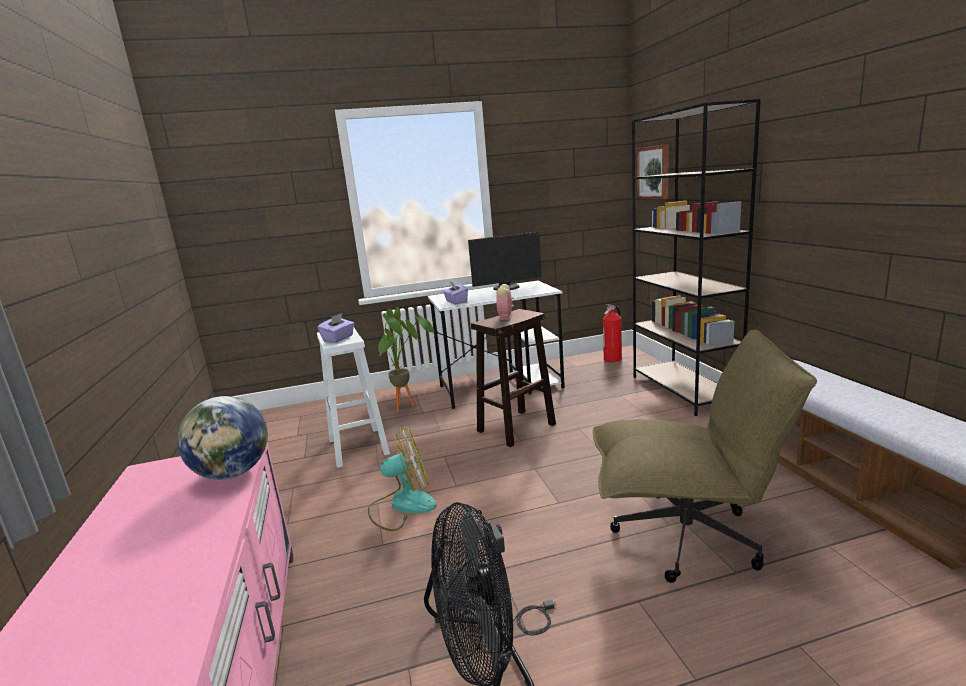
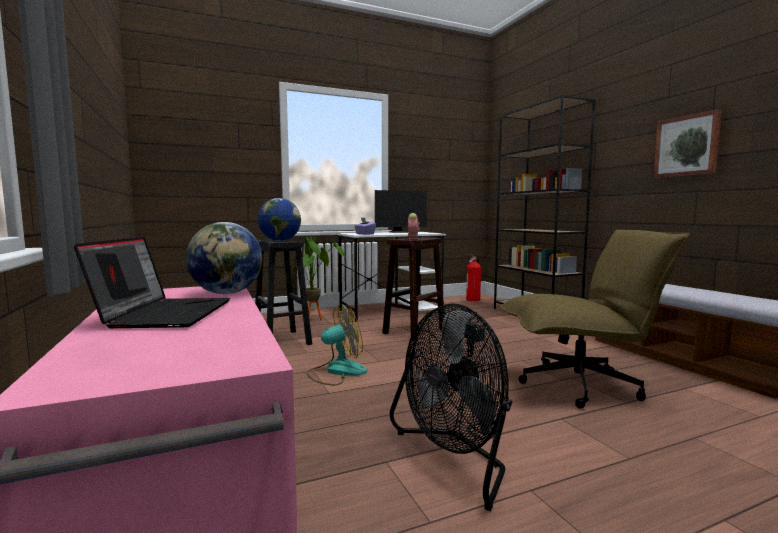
camera: 10 degrees left, 10 degrees down
purple tissue box [317,313,354,343] -> globe [258,198,301,241]
white stool [317,328,390,468] -> black stool [255,239,312,345]
picture [636,144,669,200] -> picture moved to [653,109,722,178]
none -> laptop [74,237,230,328]

